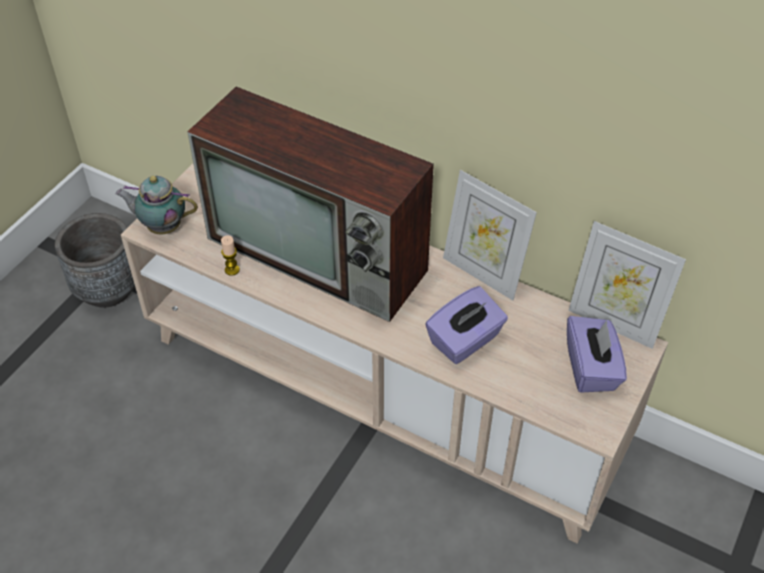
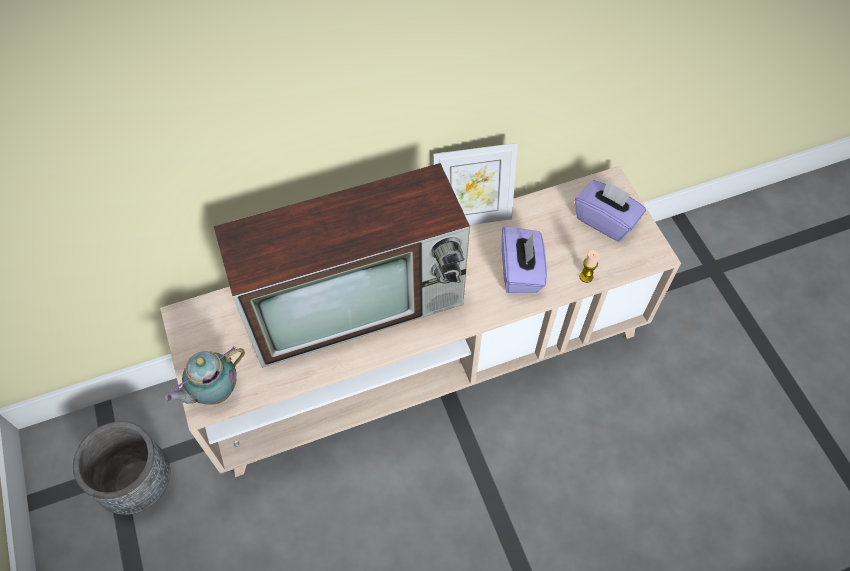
camera: 50 degrees left, 10 degrees up
candle [221,235,240,276] -> candle moved to [579,250,599,283]
picture frame [568,221,686,349] -> none

